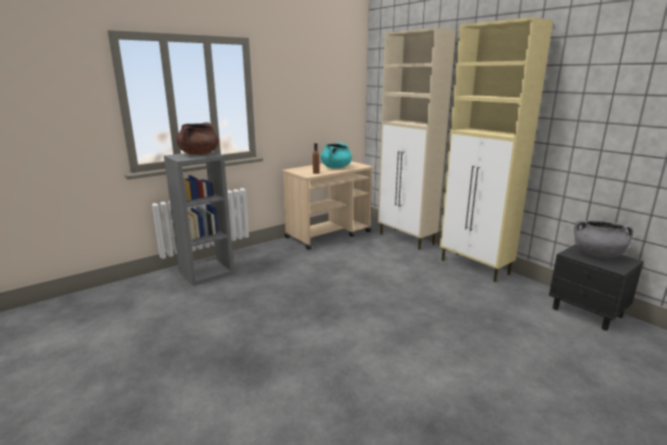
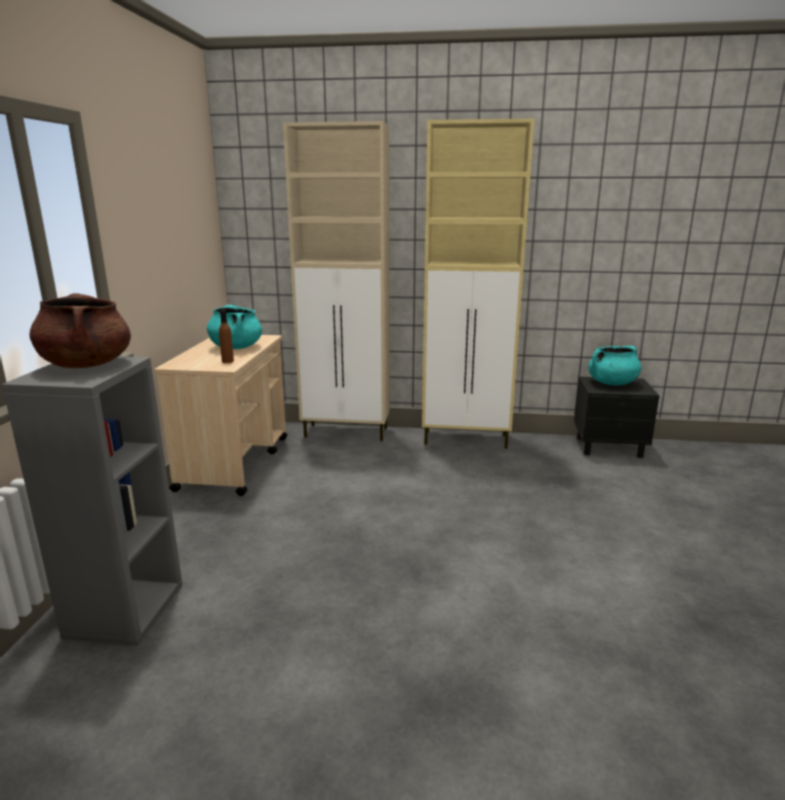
camera: 45 degrees left, 0 degrees up
grey cooking pot [574,220,633,258] -> turquoise cooking pot [588,346,641,385]

